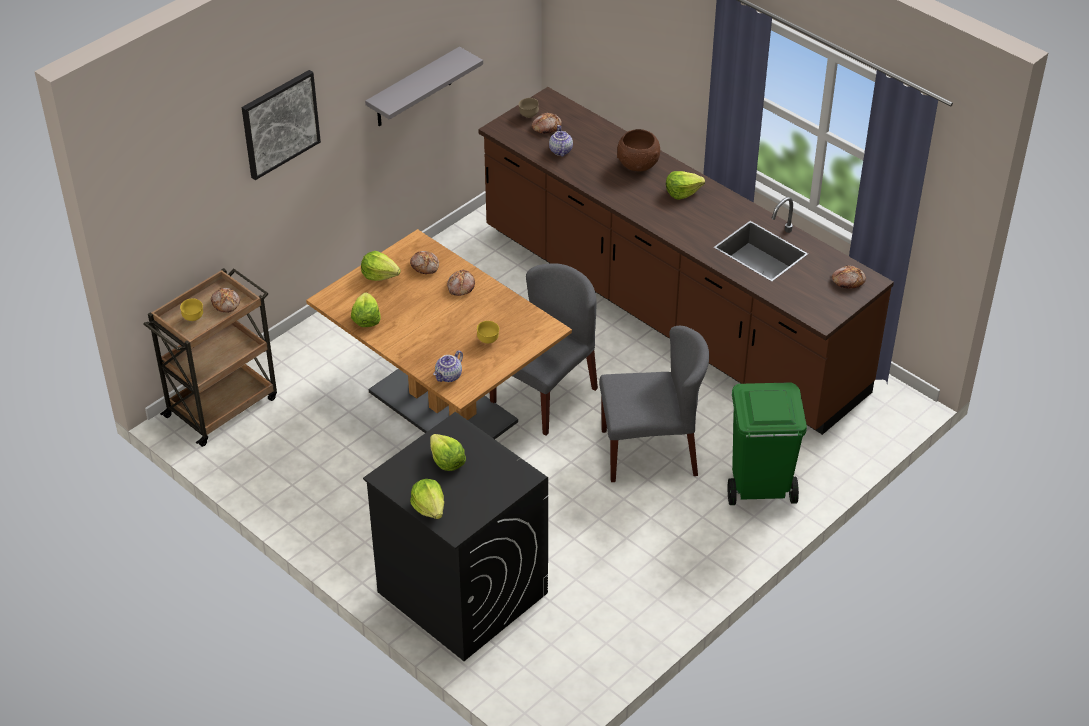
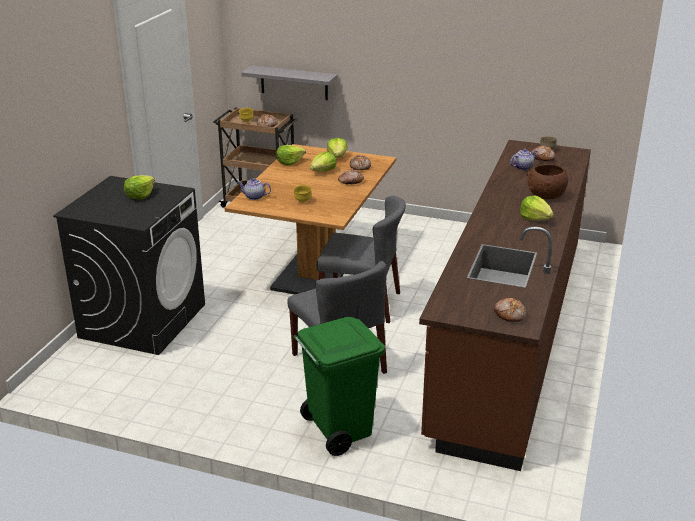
camera: 65 degrees right, 15 degrees down
picture [242,70,321,180] -> none
grey shelf [365,47,483,126] -> grey shelf moved to [241,66,337,100]
lettuce [410,479,444,519] -> lettuce moved to [310,152,337,172]

